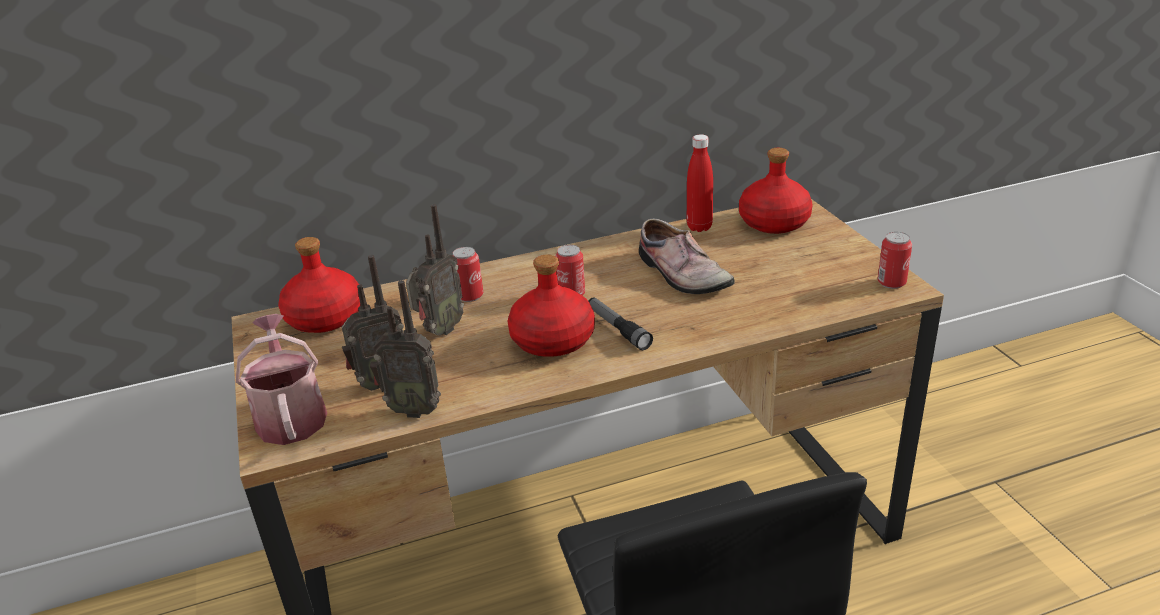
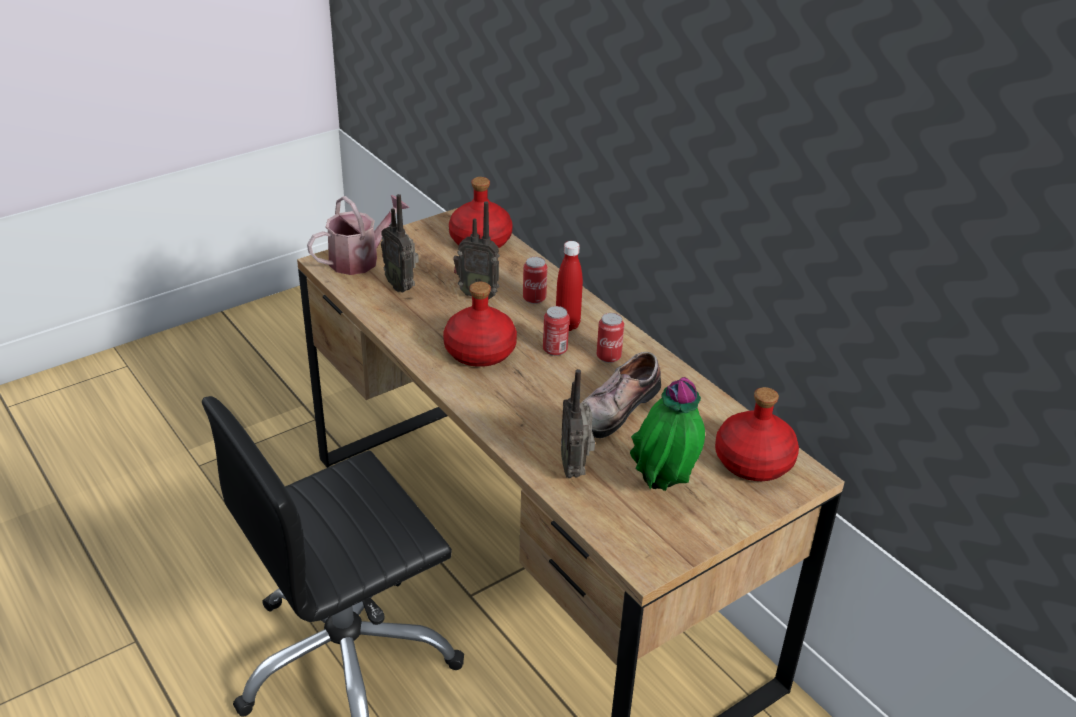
camera: 70 degrees right, 5 degrees up
radio [370,280,441,418] -> radio moved to [561,369,595,478]
flashlight [588,297,653,350] -> none
red bottle [687,134,713,232] -> red bottle moved to [556,241,583,331]
can [878,232,912,289] -> can moved to [597,313,624,363]
none -> potted plant [630,377,705,491]

